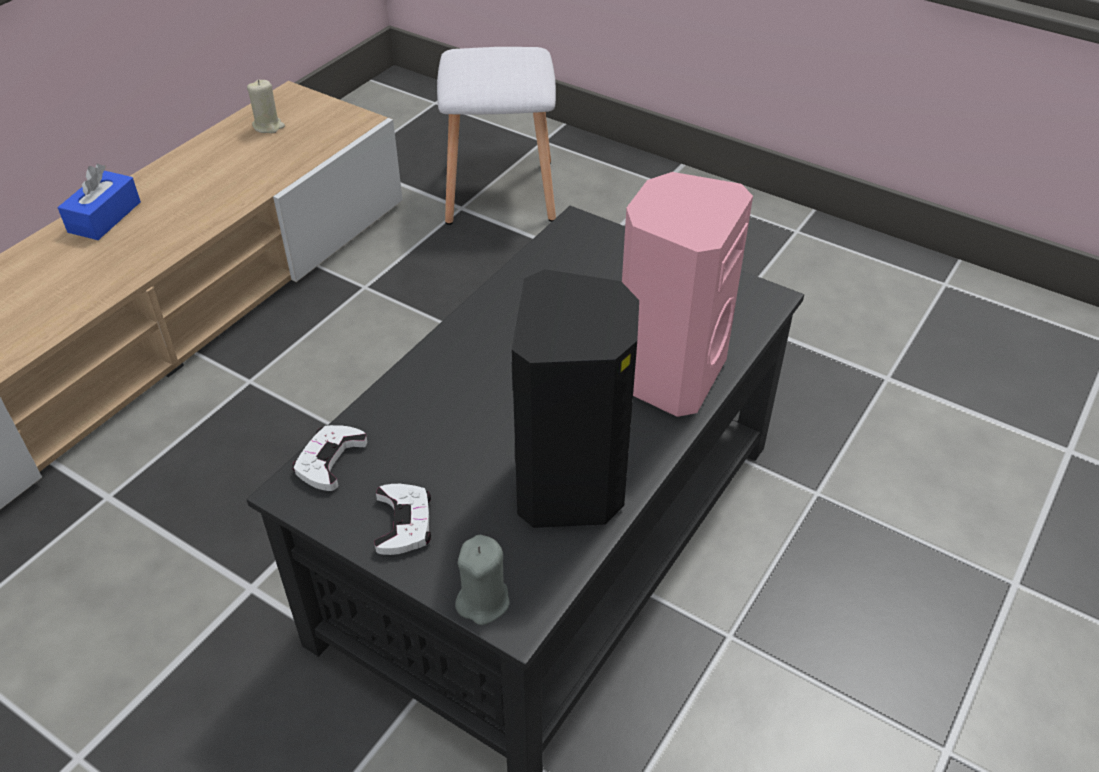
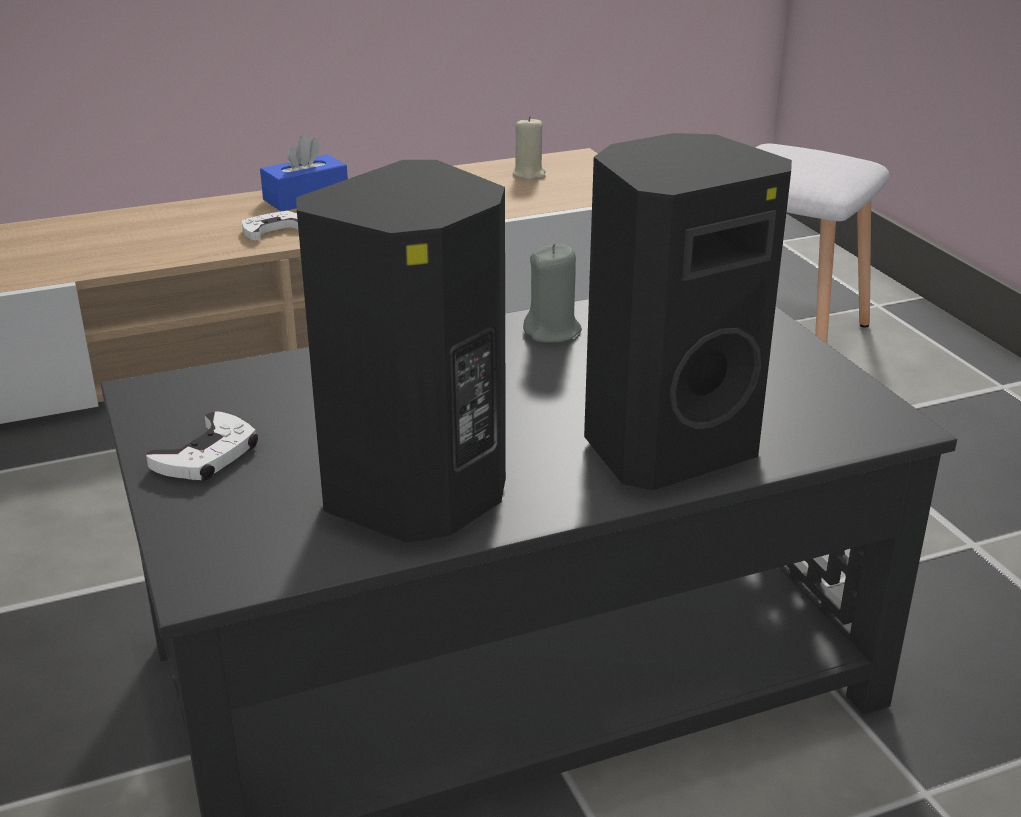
camera: 35 degrees right, 15 degrees down
white game controller [292,425,367,491] -> white game controller moved to [242,211,298,240]
grey candle [455,535,510,625] -> grey candle moved to [523,244,582,343]
pink speaker [622,172,753,417] -> black speaker [584,133,792,490]

